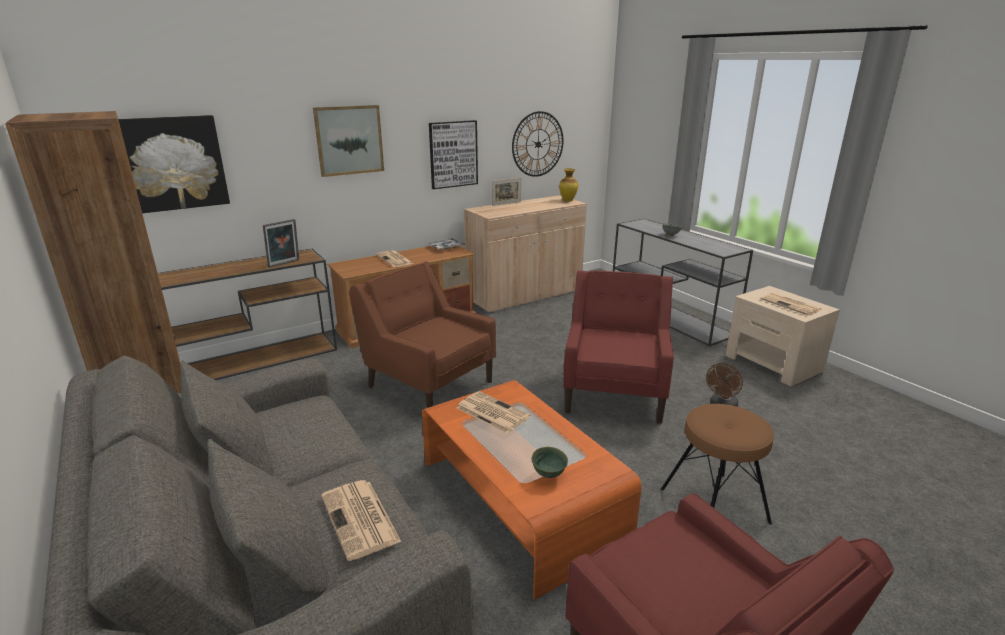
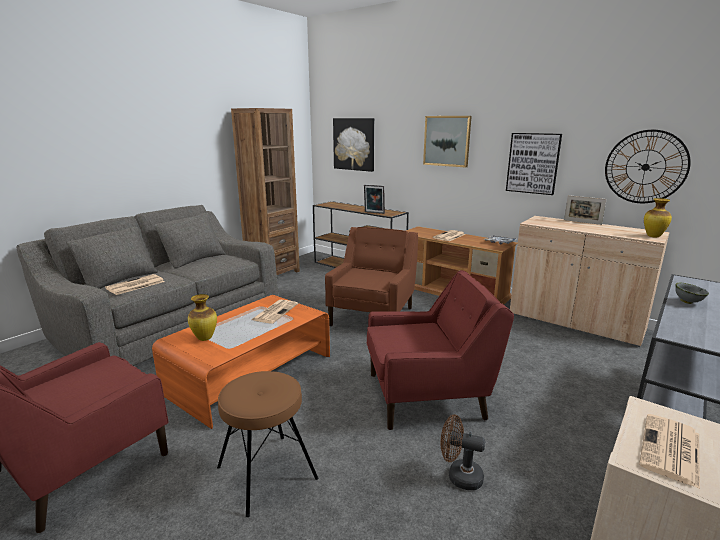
camera: 70 degrees right, 5 degrees down
green bowl [532,447,568,478] -> vase [188,294,217,341]

